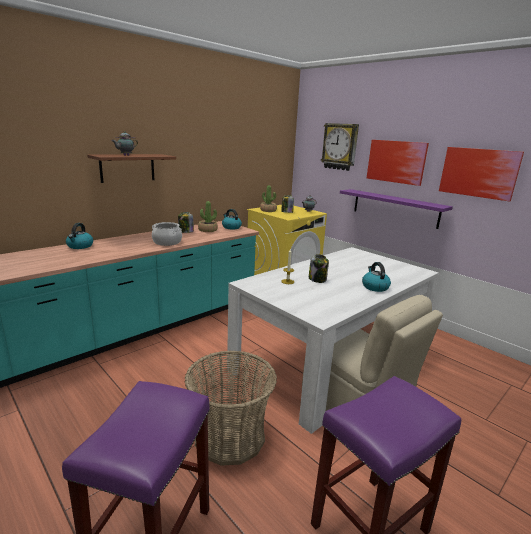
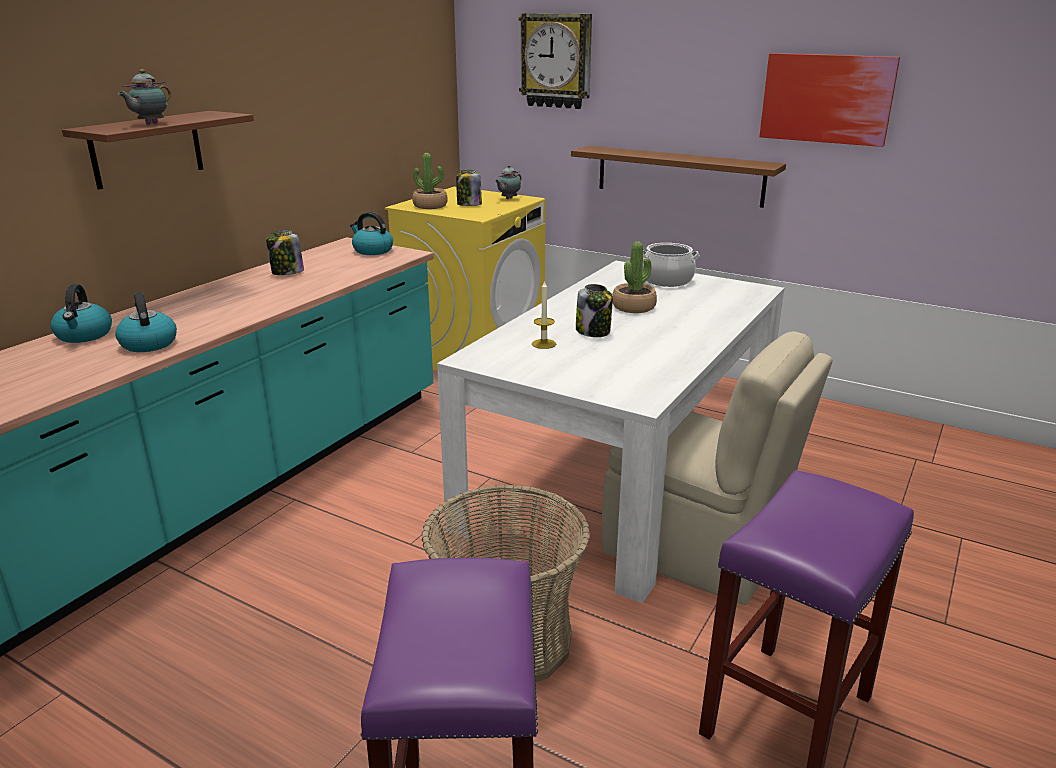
camera: 15 degrees left, 5 degrees up
cooking pot [152,222,182,246] -> cooking pot moved to [642,243,700,287]
potted plant [198,201,218,232] -> potted plant moved to [612,241,657,313]
purple shelf [340,189,453,229] -> brown shelf [571,146,786,208]
kettle [362,262,391,292] -> kettle moved to [115,292,177,352]
picture [367,140,429,186] -> none

